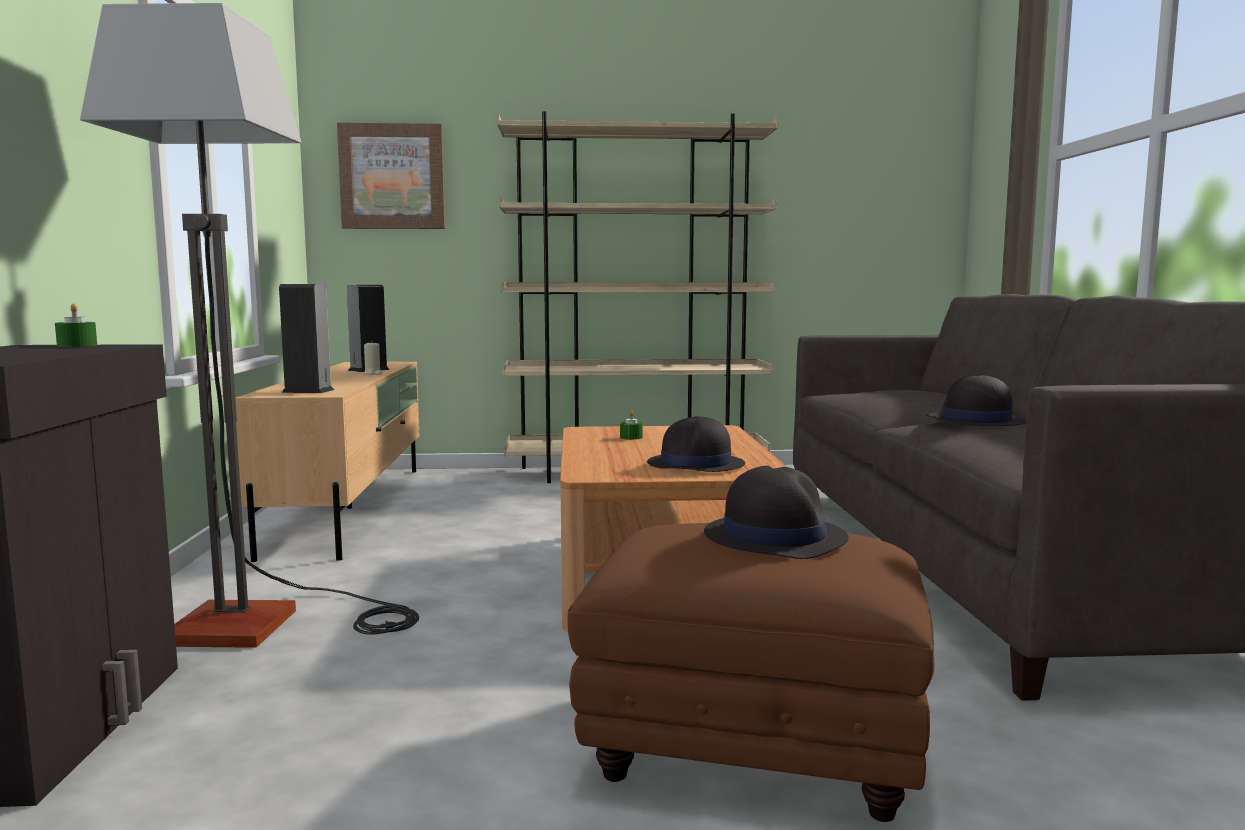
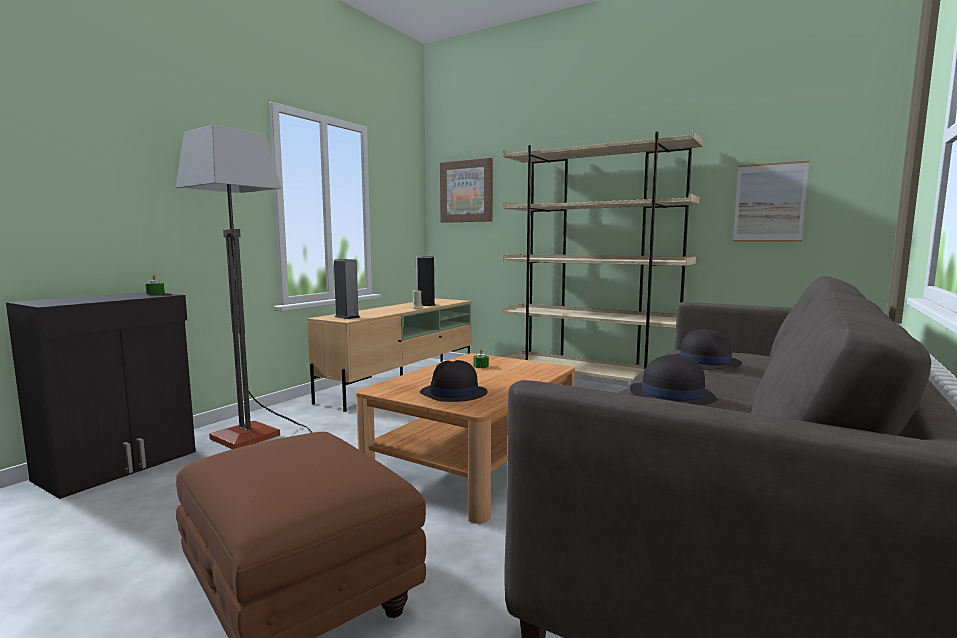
camera: 35 degrees right, 0 degrees up
black hat [704,466,848,559] -> black hat moved to [674,329,742,370]
none -> picture [733,161,809,242]

